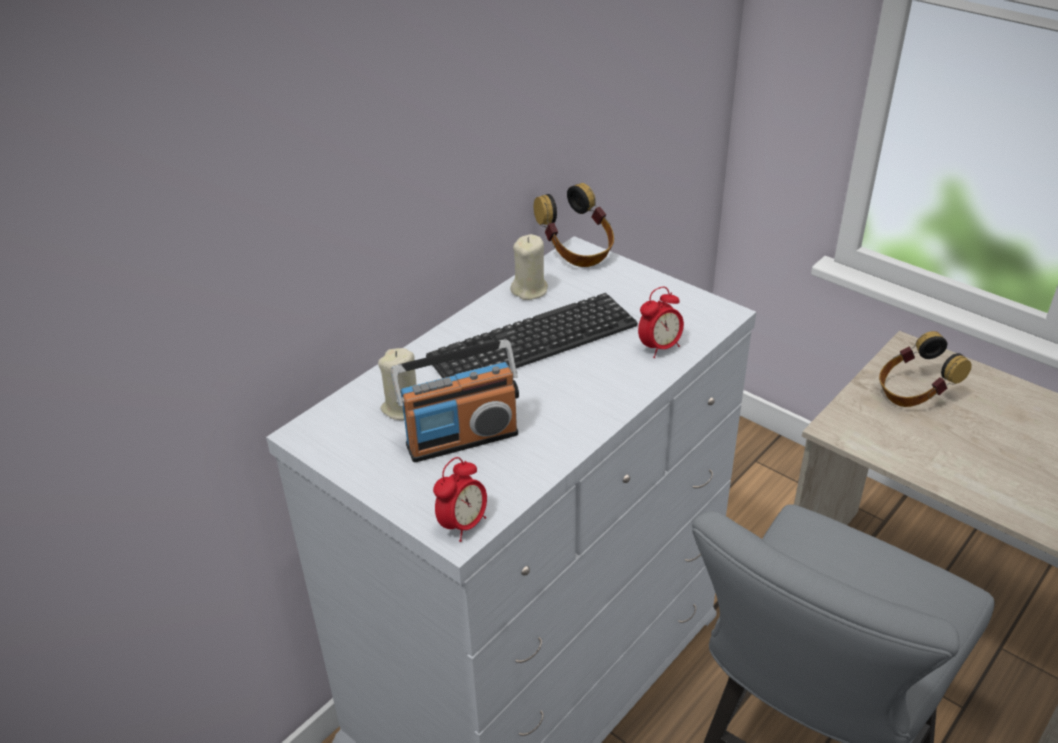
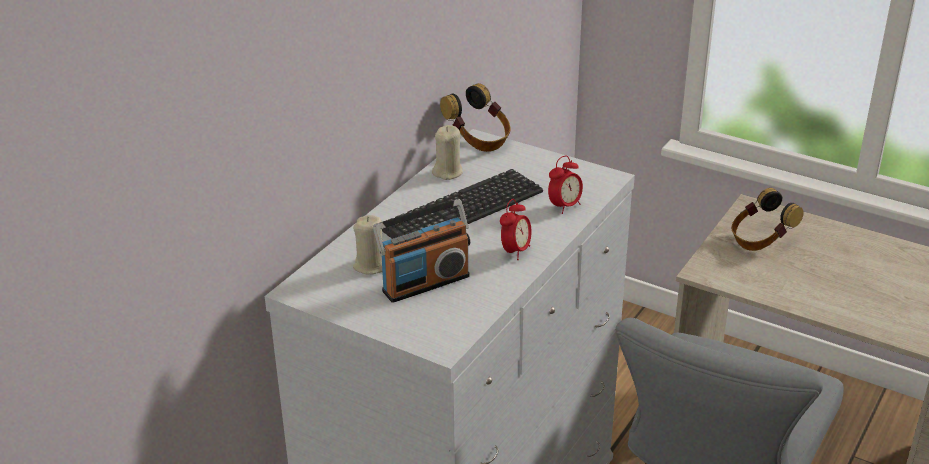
camera: 10 degrees left, 5 degrees down
alarm clock [433,457,487,542] -> alarm clock moved to [500,199,532,260]

